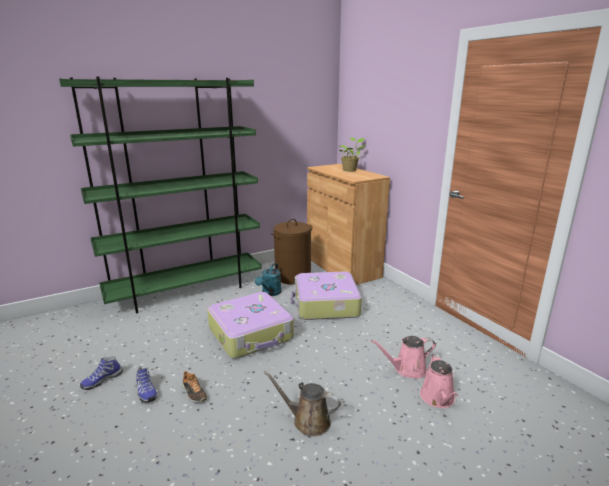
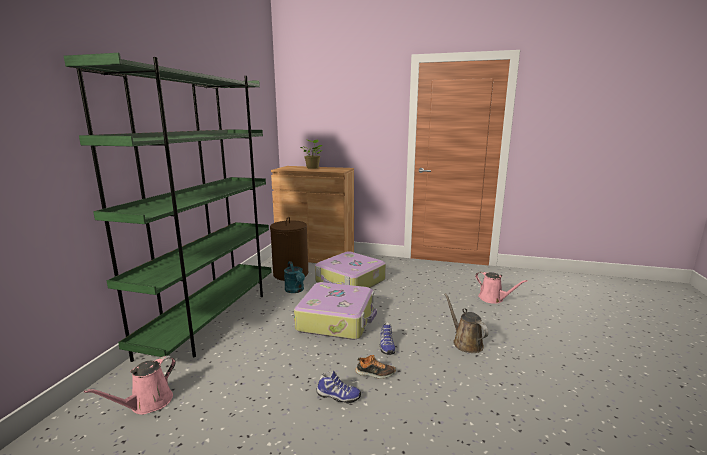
camera: 45 degrees left, 5 degrees down
shoe [80,357,123,390] -> shoe moved to [380,322,395,355]
brown watering can [263,371,341,436] -> brown watering can turned 90 degrees clockwise [445,293,489,353]
pink watering can [371,336,436,379] -> pink watering can moved to [84,356,176,415]

